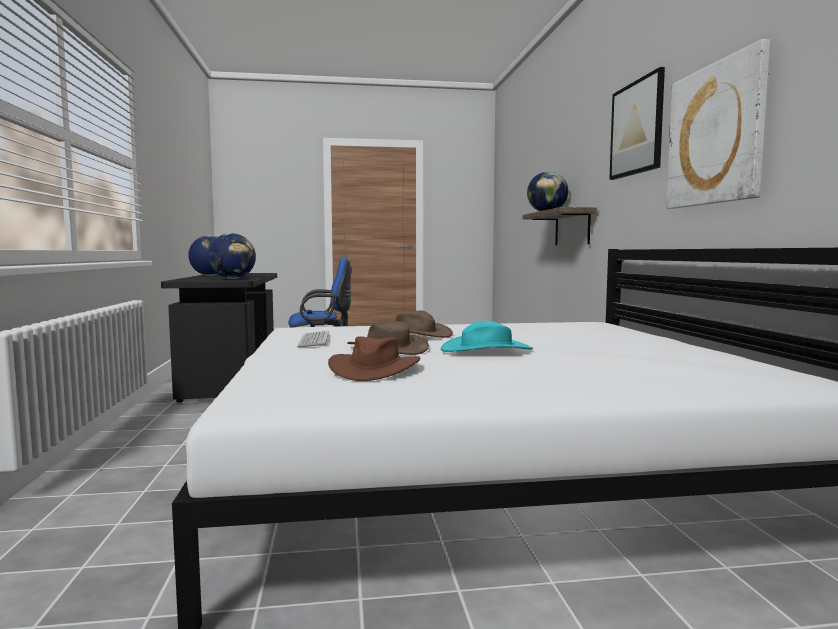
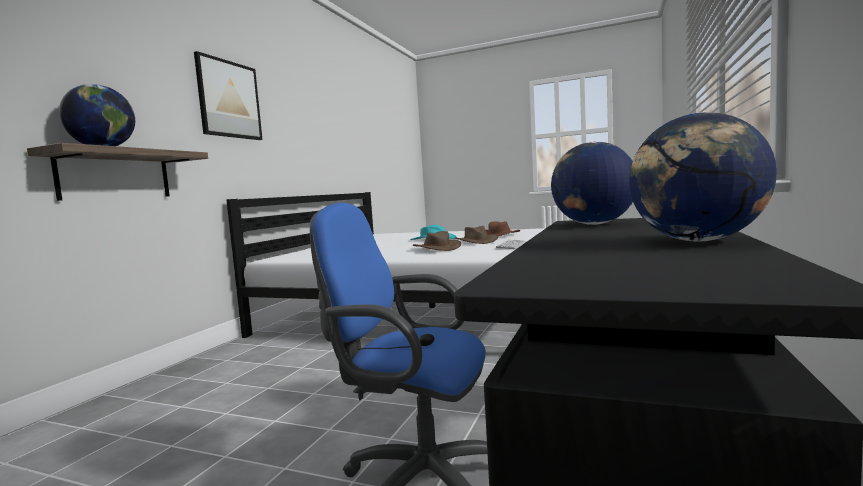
camera: 150 degrees left, 0 degrees up
picture [666,39,770,209] -> none

